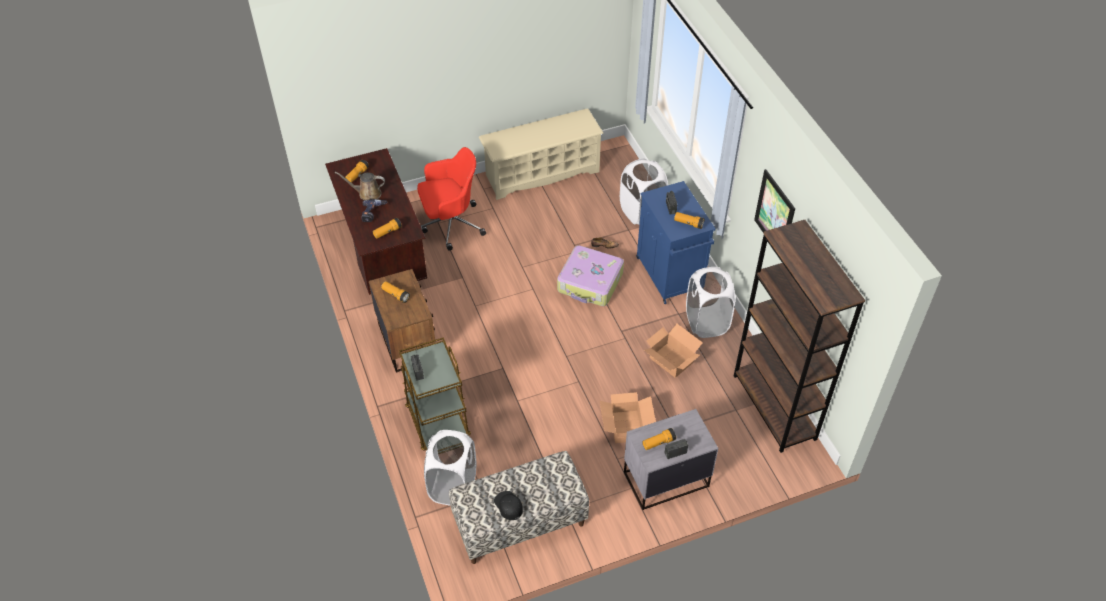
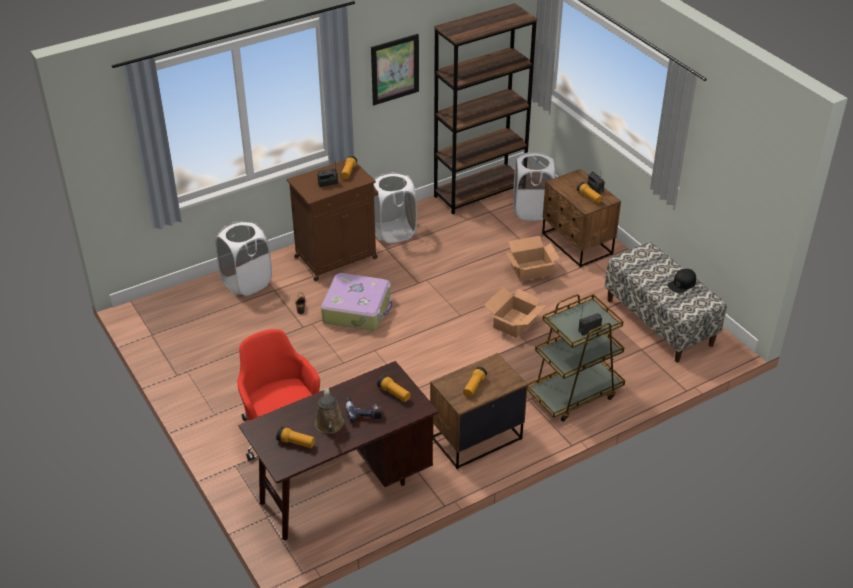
camera: 100 degrees left, 10 degrees down
white laundry basket [424,430,476,506] -> white laundry basket moved to [513,152,555,221]
beige shoe rack [479,109,603,200] -> none
grey nightstand [624,409,718,510] -> brown nightstand [542,169,621,268]
blue cabinet [636,181,716,304] -> brown cabinet [287,160,378,281]
cardboard box [644,324,703,378] -> cardboard box moved to [484,287,547,338]

